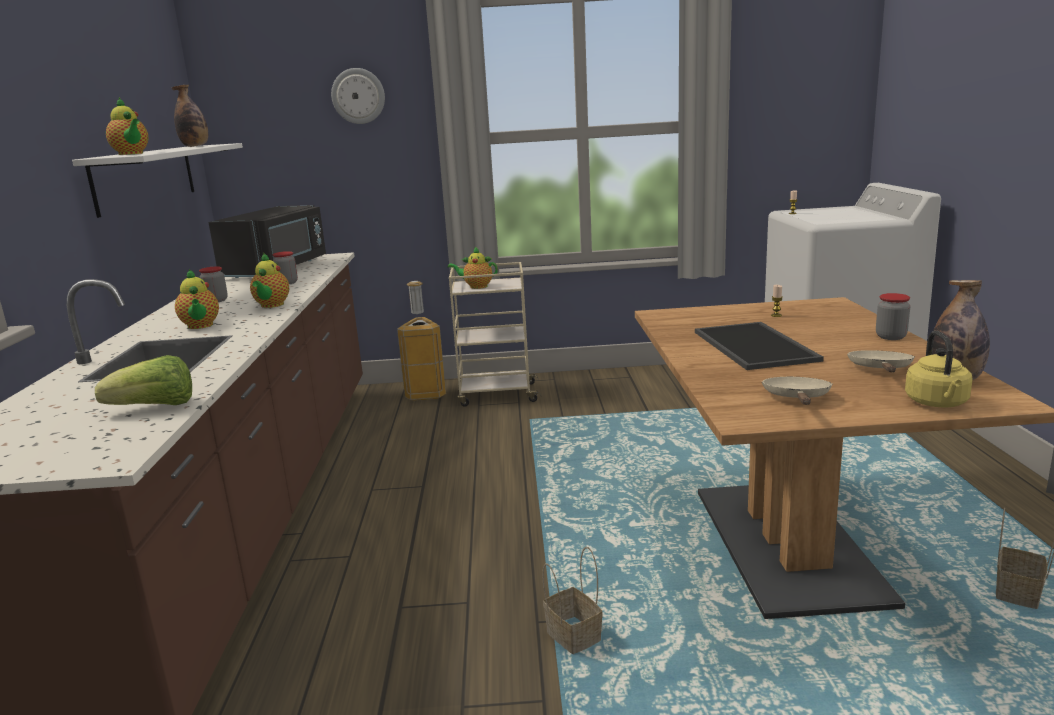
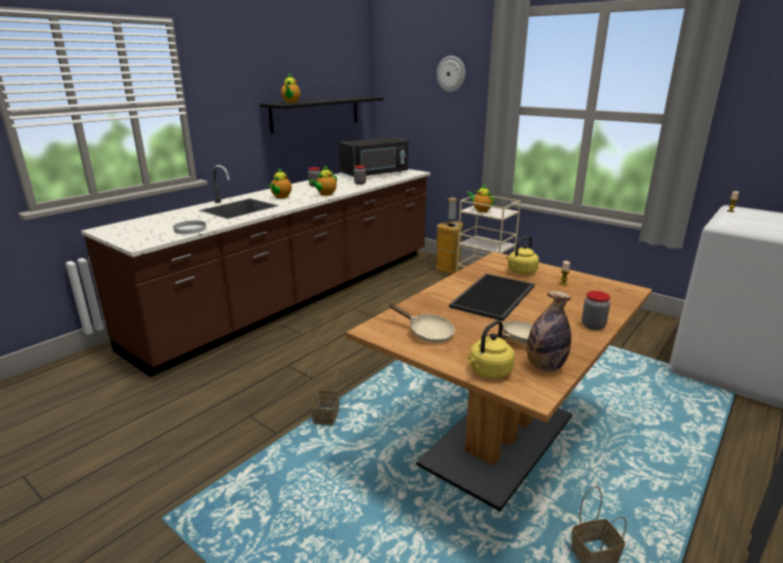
camera: 40 degrees right, 5 degrees up
white shelf [72,143,243,218] -> black shelf [260,96,384,133]
lettuce [95,355,192,405] -> white plate [173,221,206,234]
bottle [172,85,208,147] -> none
beige frying pan [762,377,833,405] -> beige frying pan turned 75 degrees clockwise [389,303,455,343]
none -> yellow kettle [506,236,539,274]

